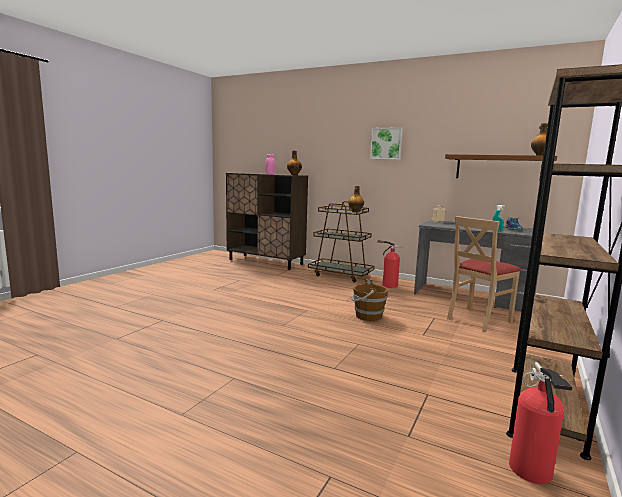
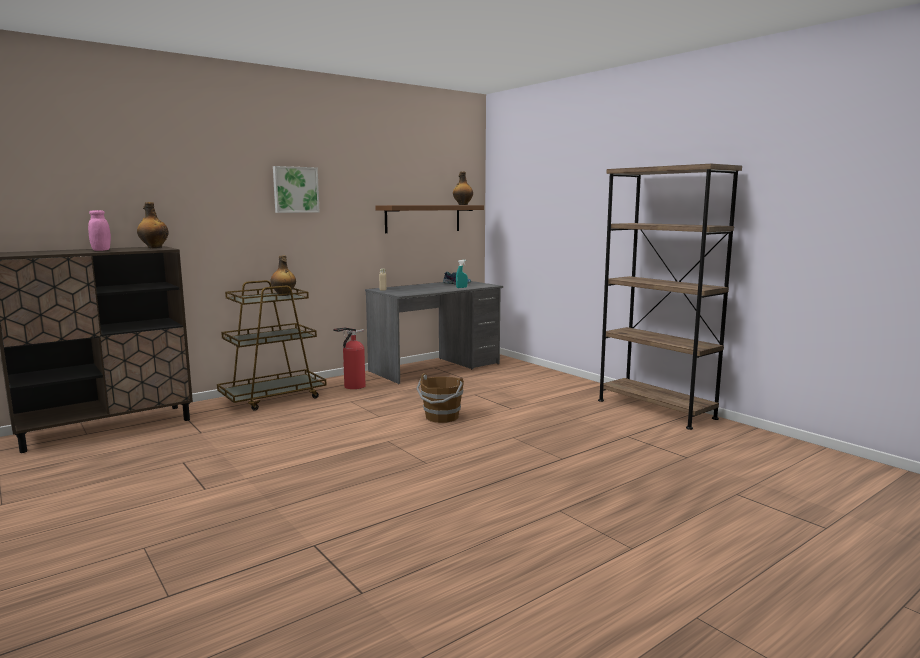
camera: 65 degrees left, 0 degrees up
beige chair [447,216,521,332] -> none
fire extinguisher [509,362,572,484] -> none

